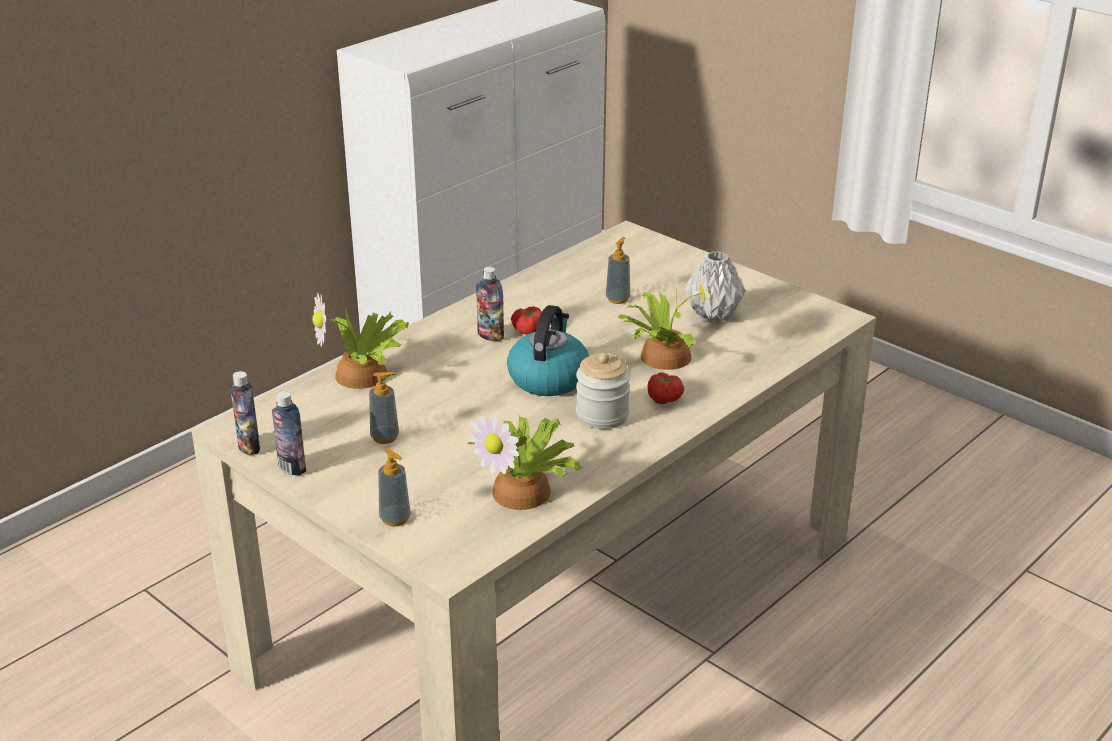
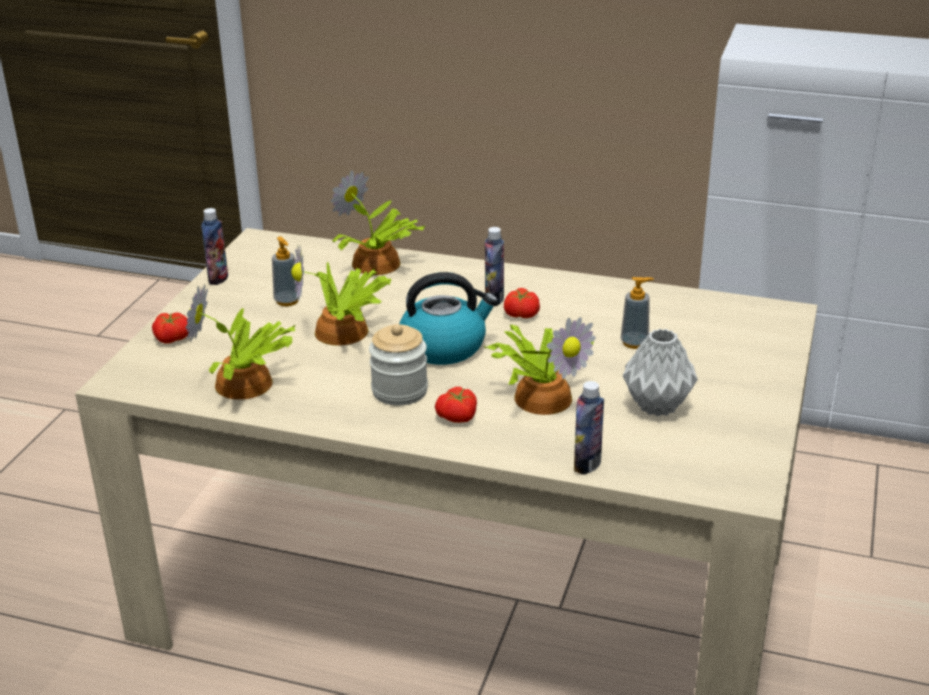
camera: 65 degrees right, 0 degrees up
bottle [230,371,260,456] -> bottle moved to [574,381,604,475]
soap dispenser [378,448,411,527] -> tomato [152,313,190,344]
none -> potted plant [291,245,392,346]

